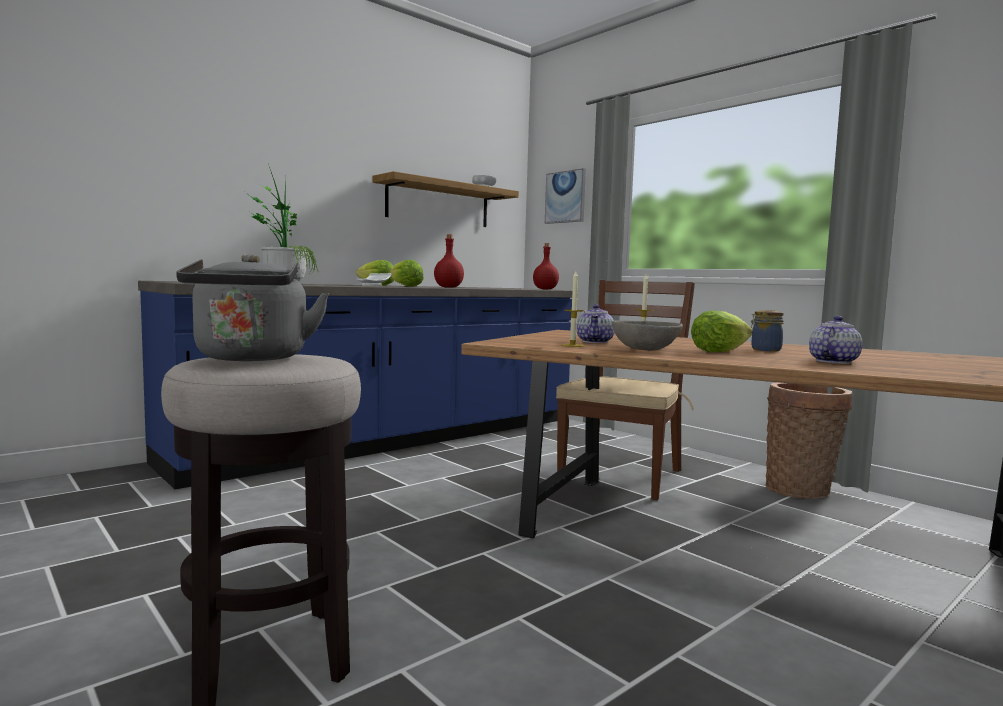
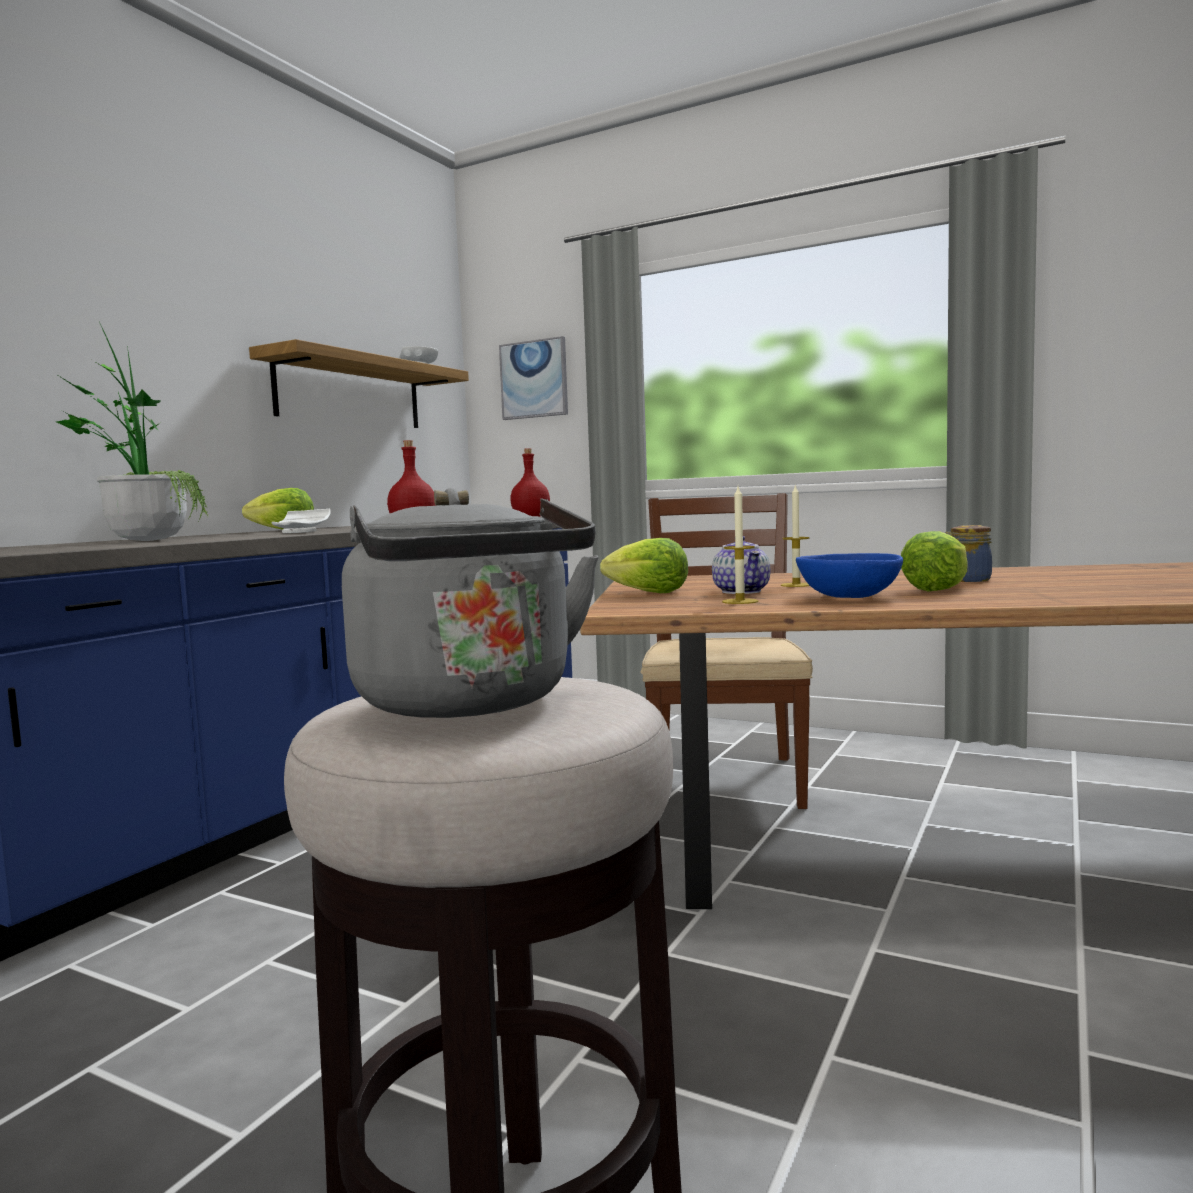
camera: 20 degrees left, 0 degrees up
lettuce [389,260,424,287] -> lettuce moved to [600,538,688,593]
grey bowl [612,321,683,351] -> blue bowl [796,553,903,598]
basket [766,382,853,499] -> none
teapot [809,316,862,364] -> none

